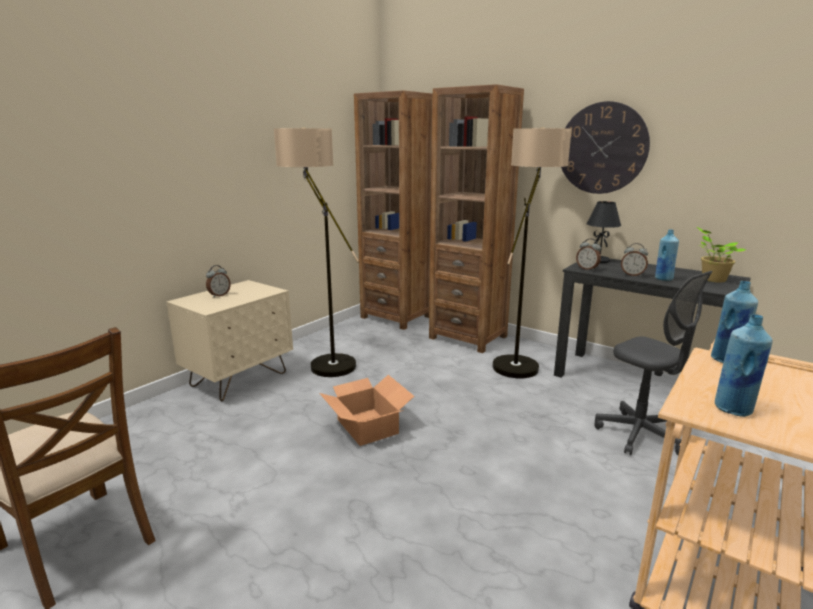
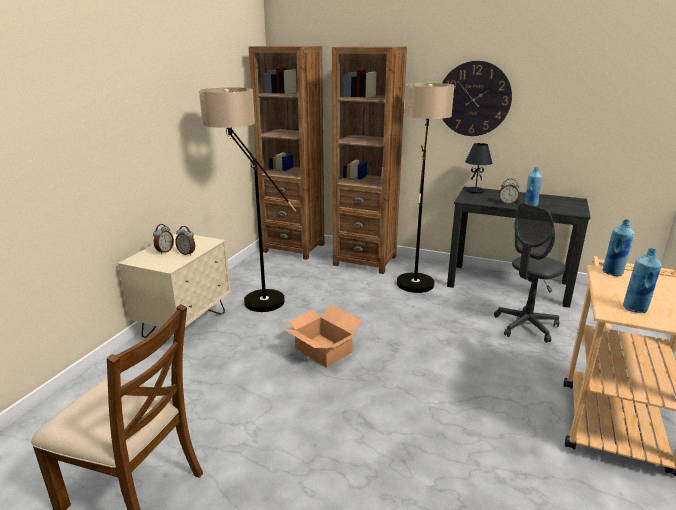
camera: 15 degrees left, 5 degrees up
alarm clock [576,239,601,271] -> alarm clock moved to [176,226,195,256]
grey office chair [594,271,713,455] -> grey office chair turned 105 degrees clockwise [494,202,566,343]
potted plant [697,227,747,282] -> none

